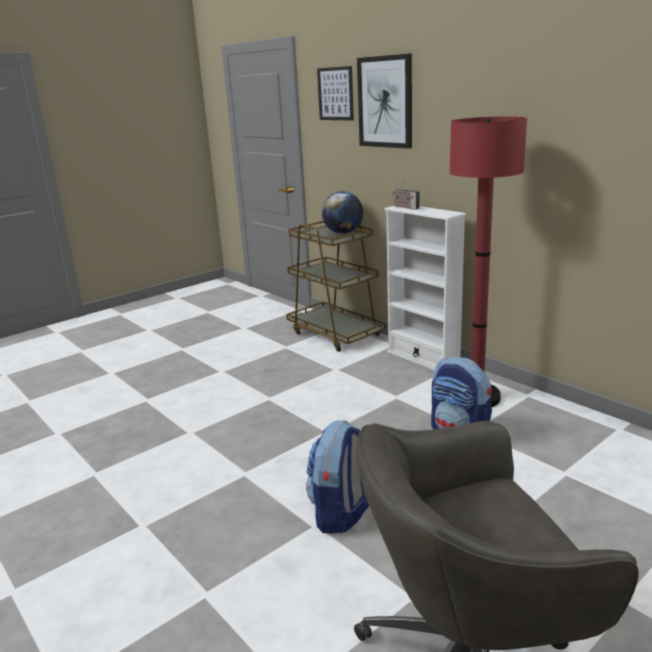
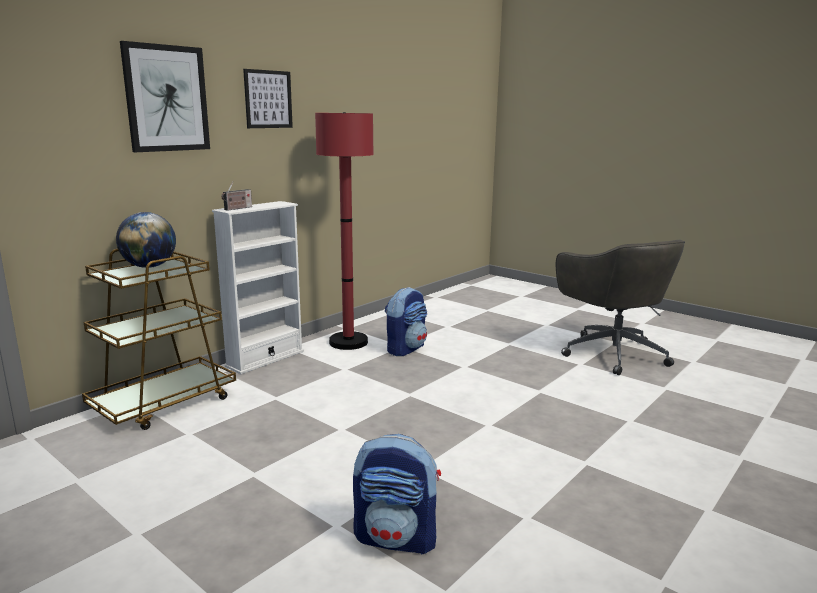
camera: 100 degrees left, 5 degrees down
backpack [306,420,369,534] -> backpack moved to [353,434,441,555]
picture [317,66,354,120] -> picture moved to [243,69,293,128]

